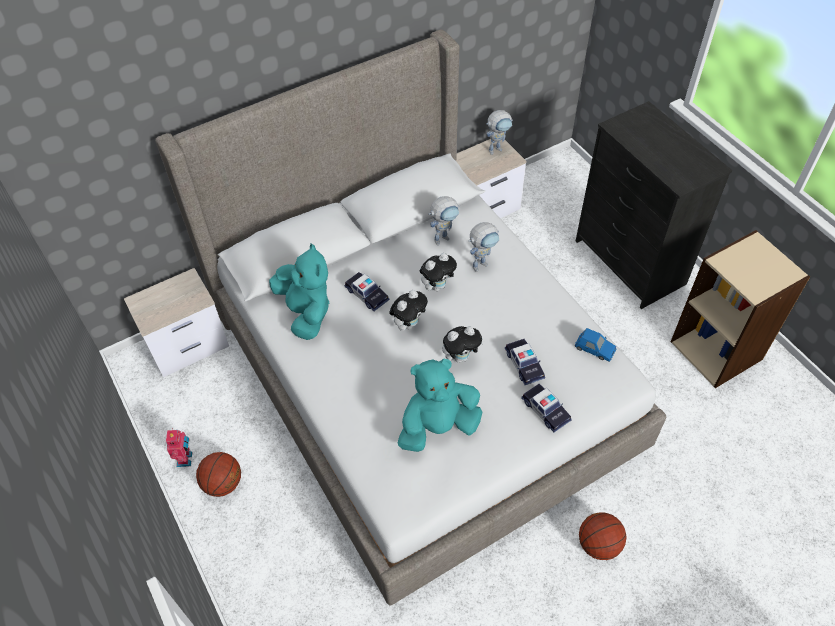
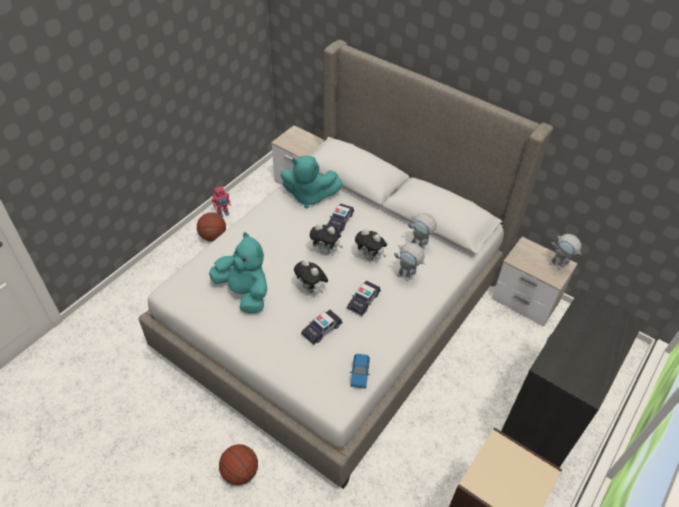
camera: 65 degrees right, 5 degrees down
turquoise plush toy [269,243,329,340] -> turquoise plush toy turned 60 degrees clockwise [280,156,343,208]
toy car [521,384,572,432] -> toy car moved to [347,281,381,316]

